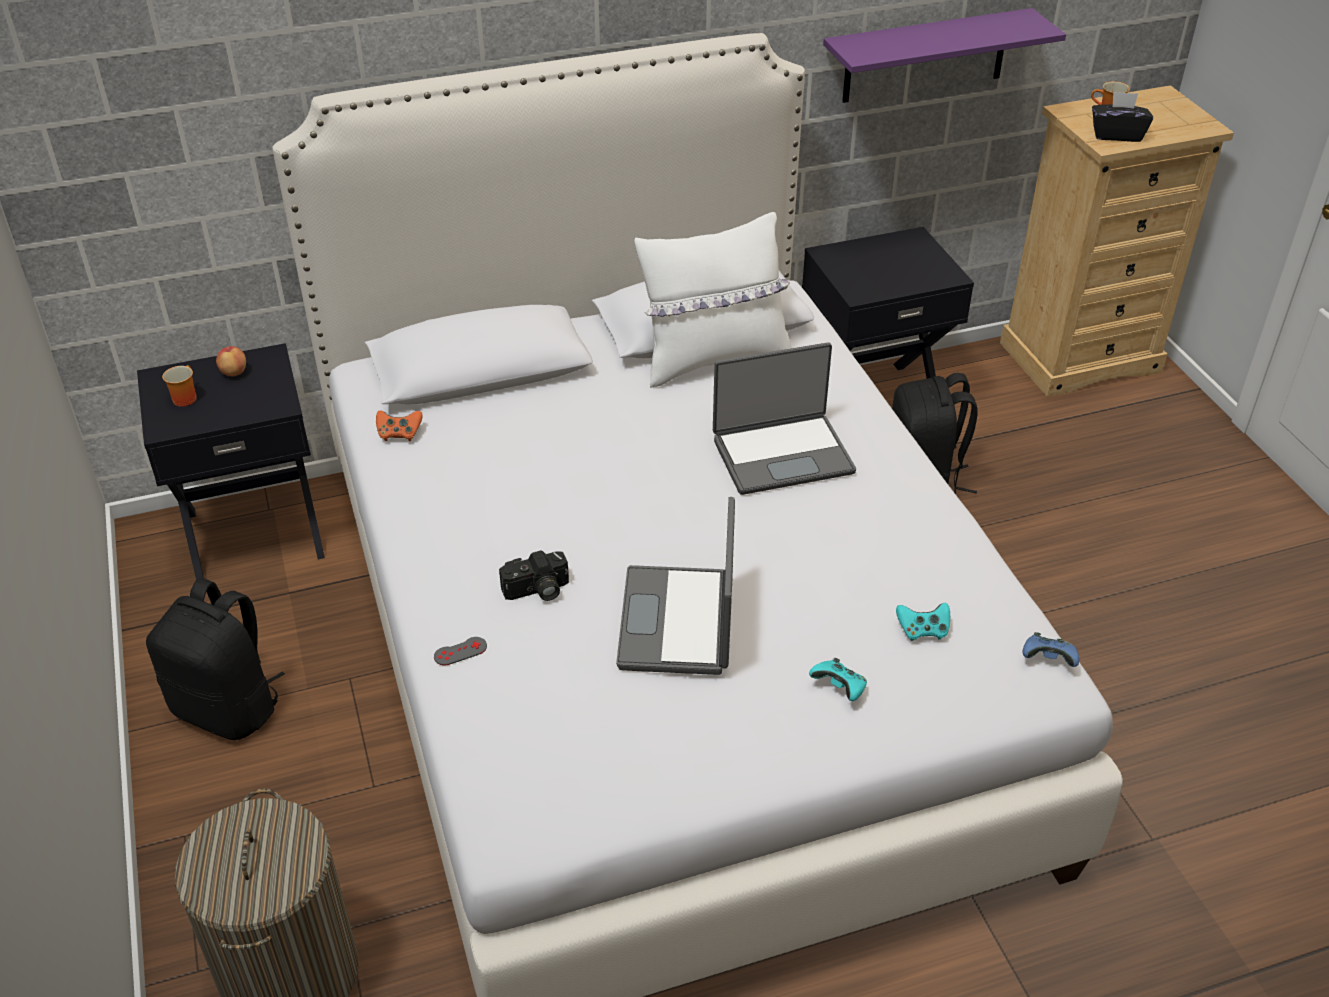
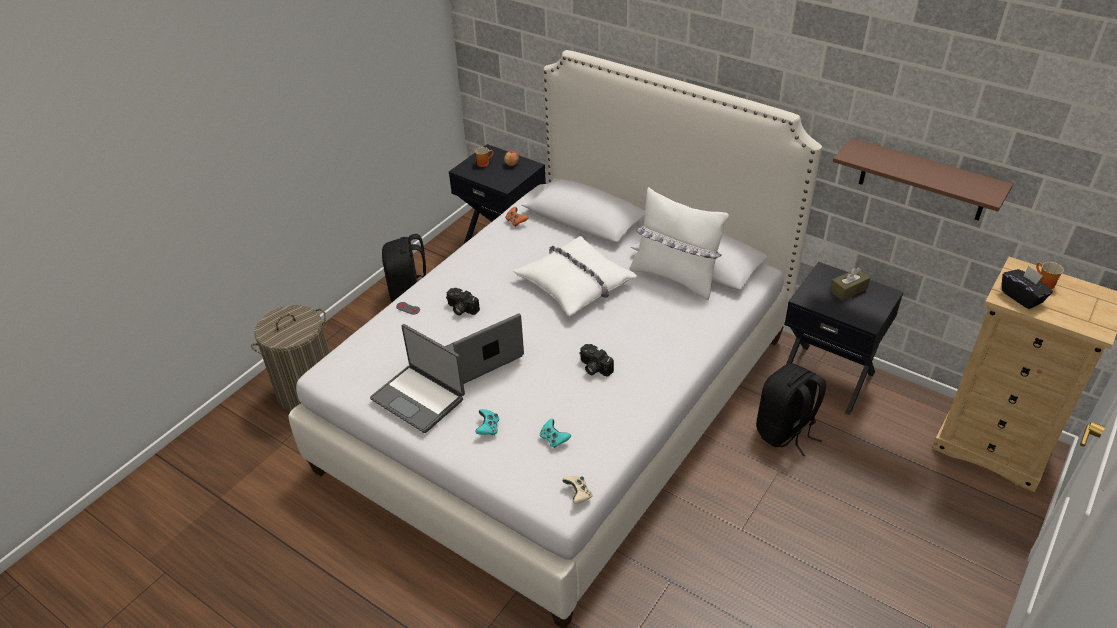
camera: 55 degrees right, 0 degrees up
laptop [713,342,856,495] -> laptop moved to [370,324,465,433]
purple shelf [823,8,1066,103] -> brown shelf [833,138,1013,221]
blue game controller [1022,632,1079,667] -> beige game controller [562,476,592,504]
none -> white pillow [513,236,637,317]
none -> camera [579,344,614,377]
none -> brown tissue box [830,267,870,301]

